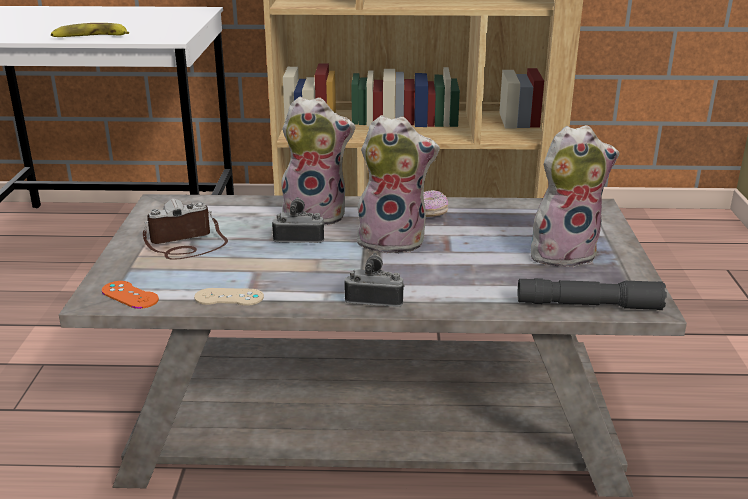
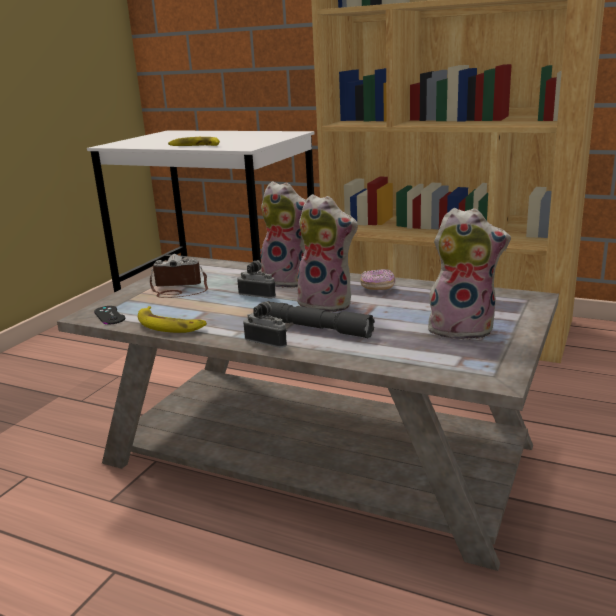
camera: 25 degrees right, 5 degrees down
orange game controller [102,281,159,309] -> black game controller [94,306,125,324]
beige game controller [194,288,264,306] -> banana [138,306,207,333]
grey flashlight [518,278,667,310] -> grey flashlight moved to [266,302,375,338]

